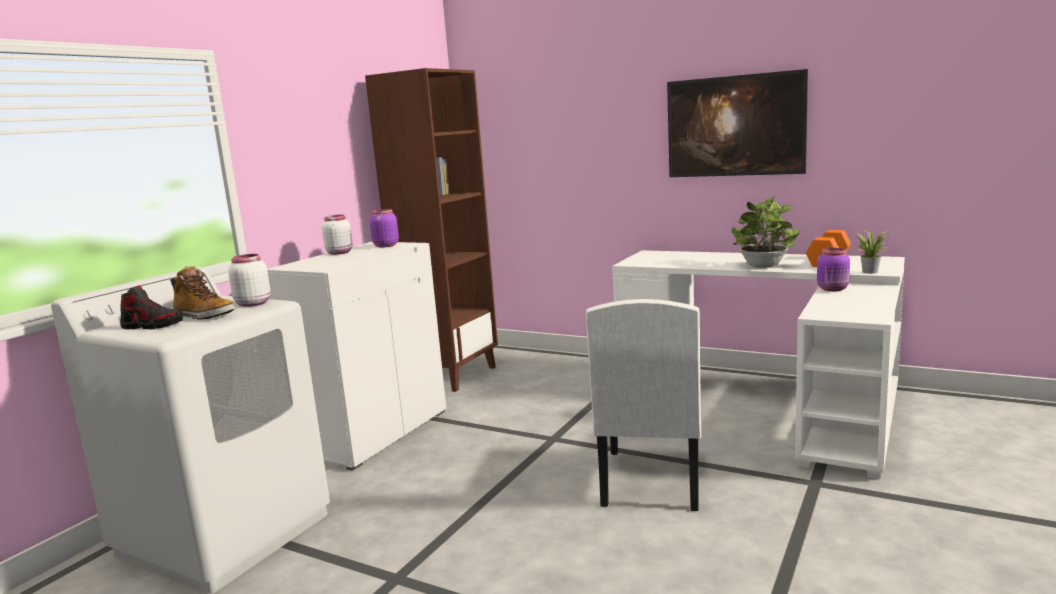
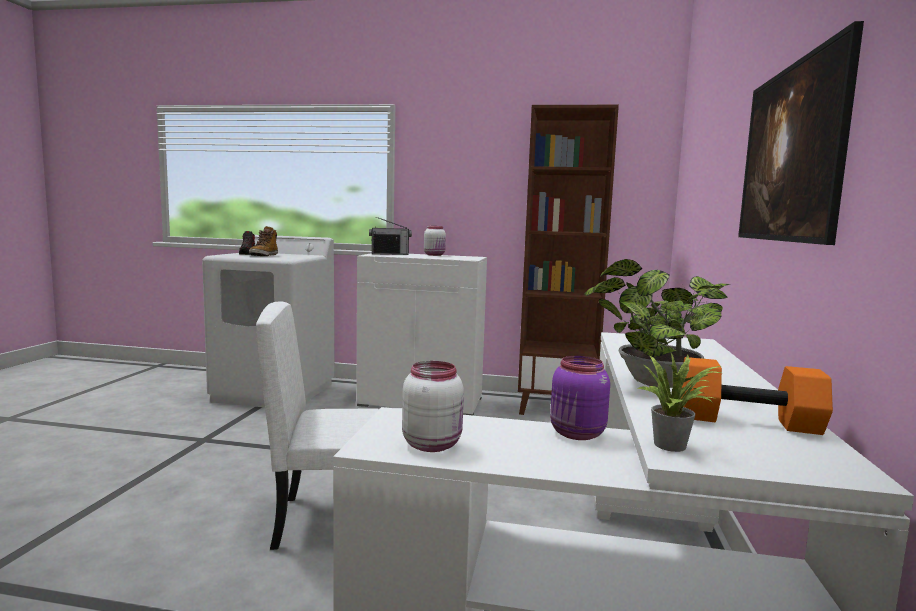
camera: 70 degrees right, 5 degrees down
white jar [228,254,271,307] -> white jar moved to [402,361,464,452]
purple jar [370,209,399,247] -> none
none -> radio [369,218,412,255]

